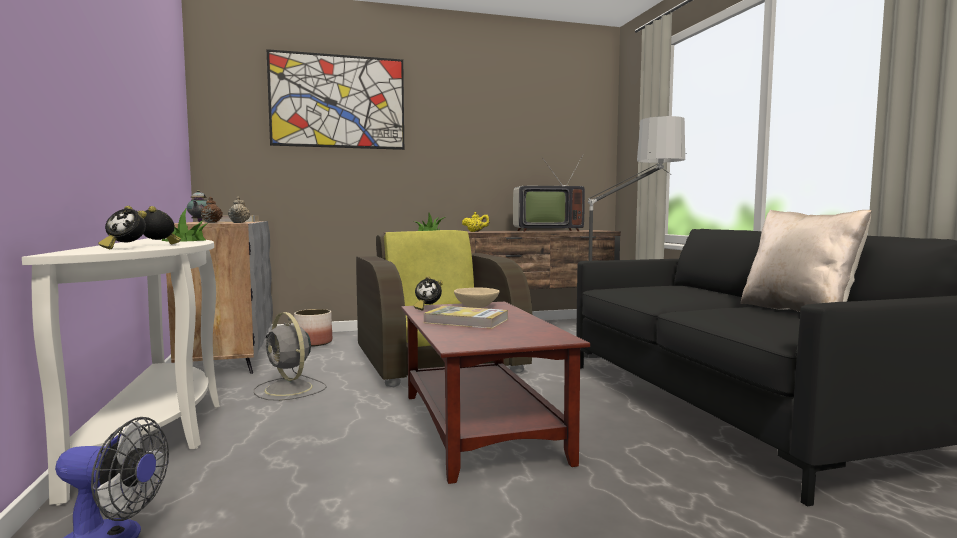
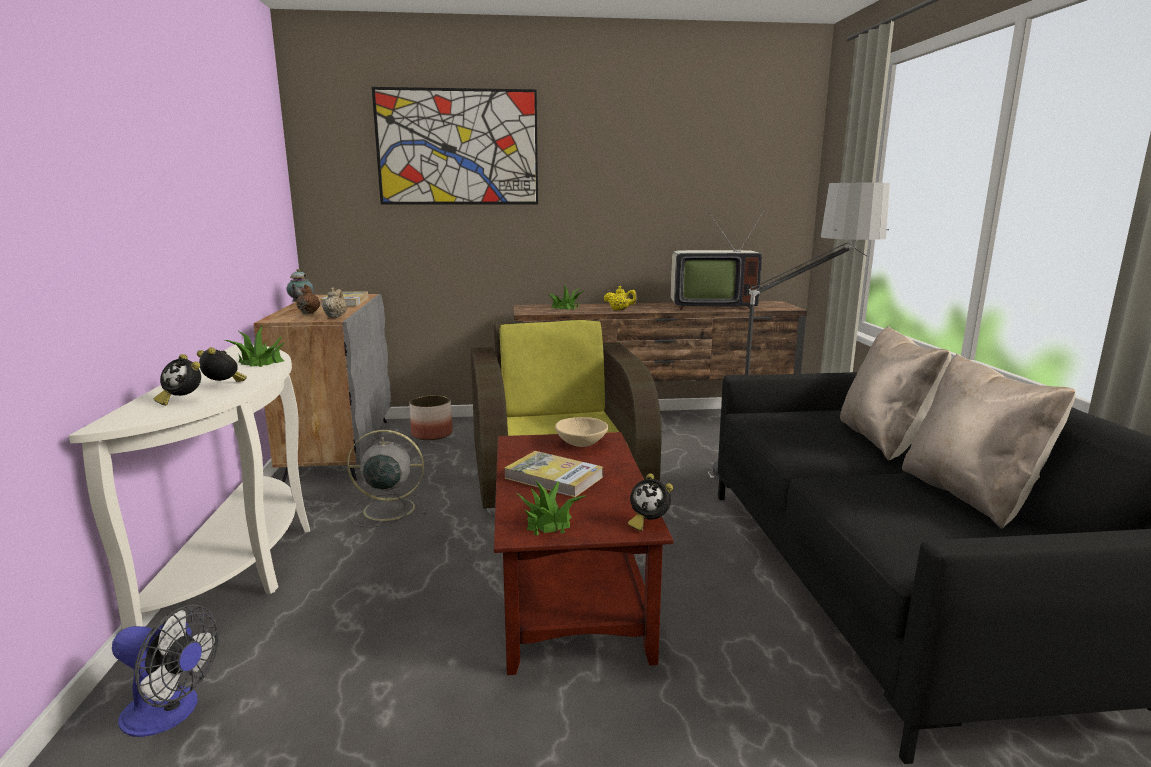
camera: 10 degrees right, 10 degrees up
grey fan [253,312,327,401] -> grey fan turned 120 degrees clockwise [347,430,427,528]
alarm clock [414,276,443,311] -> alarm clock moved to [628,473,673,531]
none -> potted plant [516,480,586,535]
none -> beige pillow [840,326,951,461]

